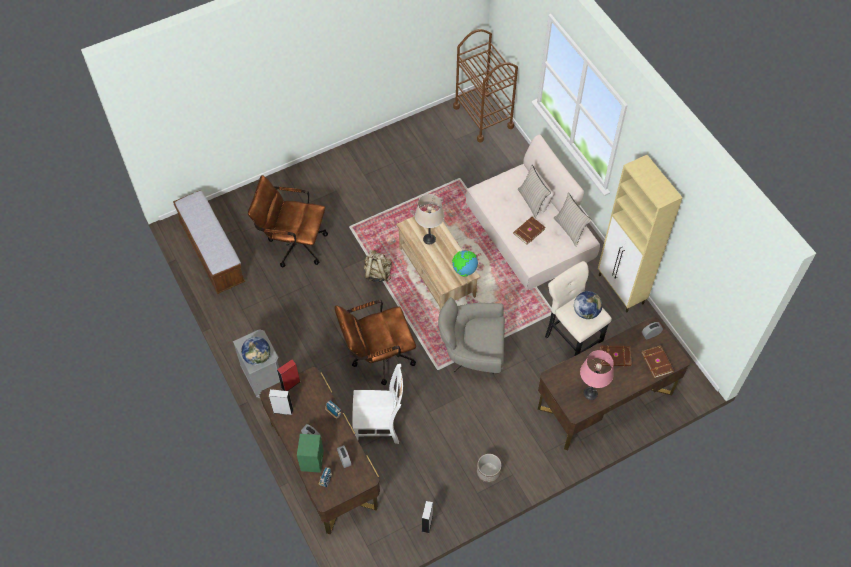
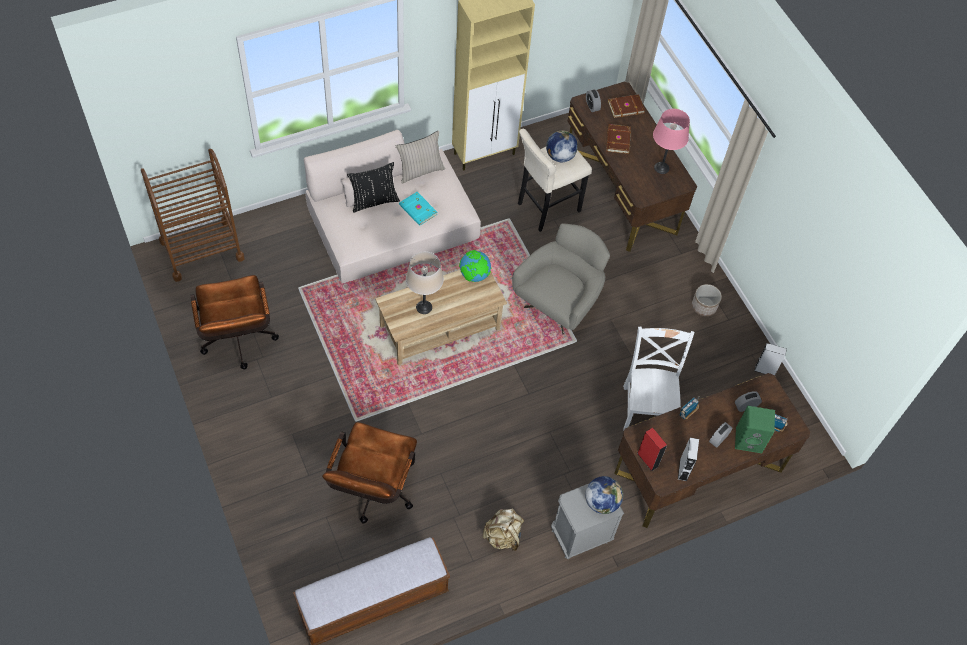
camera: 90 degrees left, 0 degrees up
brown office chair [335,300,416,385] -> brown office chair moved to [190,275,279,370]
beige backpack [364,250,392,282] -> beige backpack moved to [483,508,524,551]
grey armchair [438,297,505,375] -> grey armchair turned 150 degrees counterclockwise [512,224,610,334]
brown book [513,217,545,245] -> turquoise book [399,192,437,226]
beige pillow [518,165,551,218] -> black pillow [347,162,400,213]

